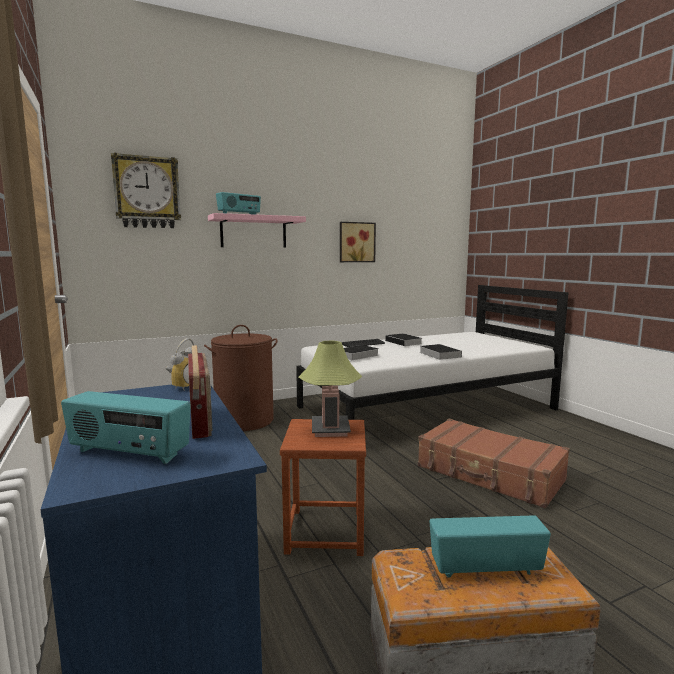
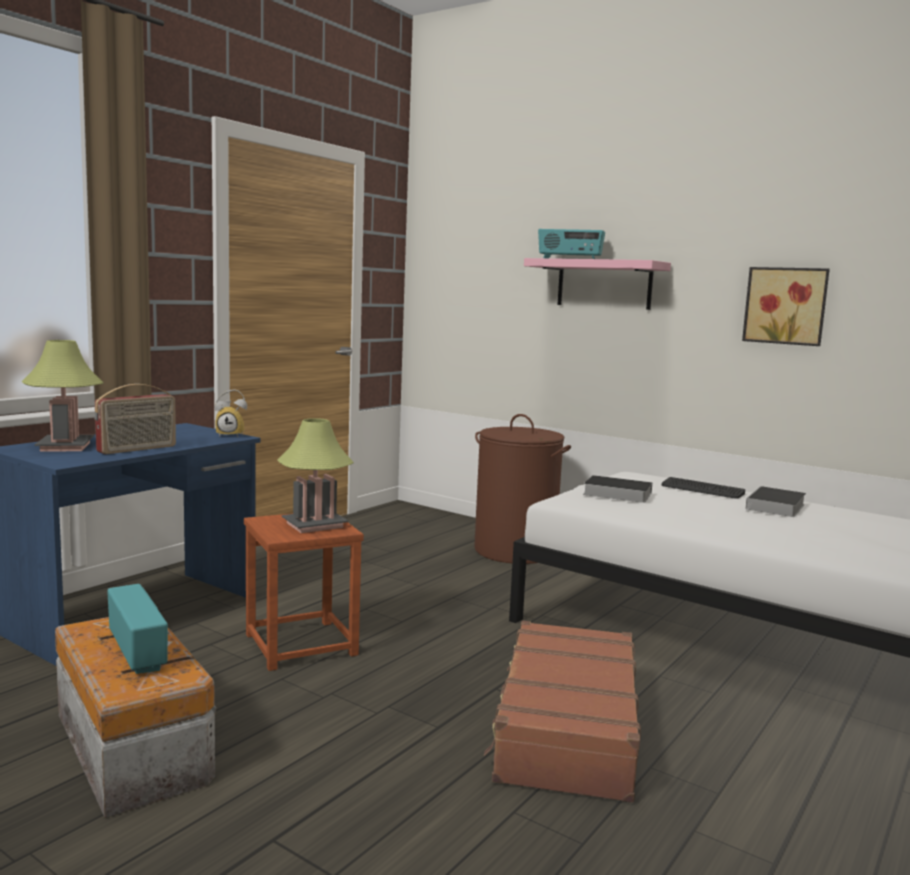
camera: 60 degrees right, 0 degrees up
radio [61,391,191,464] -> table lamp [22,340,103,451]
wall clock [111,153,181,228] -> none
book [419,344,462,360] -> none

